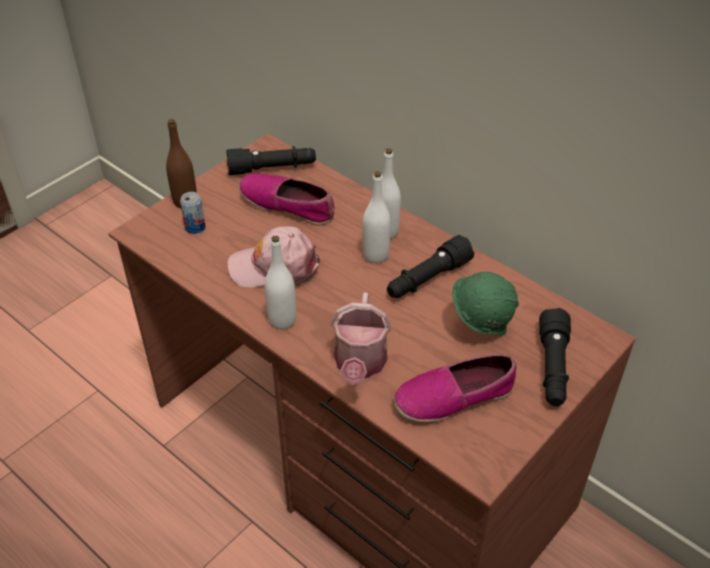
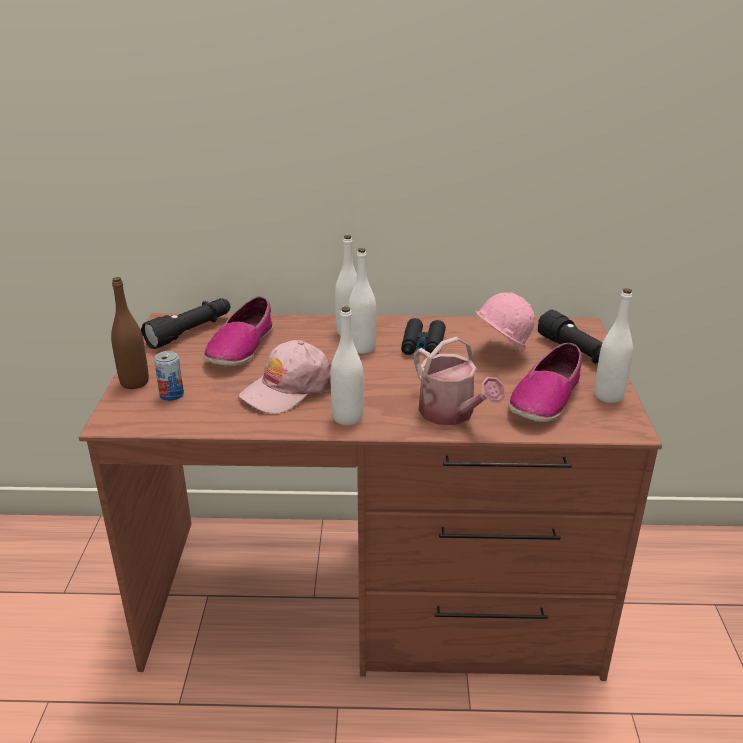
camera: 40 degrees left, 15 degrees down
shoe [239,173,335,225] -> shoe turned 60 degrees counterclockwise [203,296,273,367]
black flashlight [387,235,474,298] -> black binoculars [401,318,446,355]
green hard hat [452,272,519,335] -> pink hard hat [476,292,535,350]
none -> white bottle [595,288,633,403]

